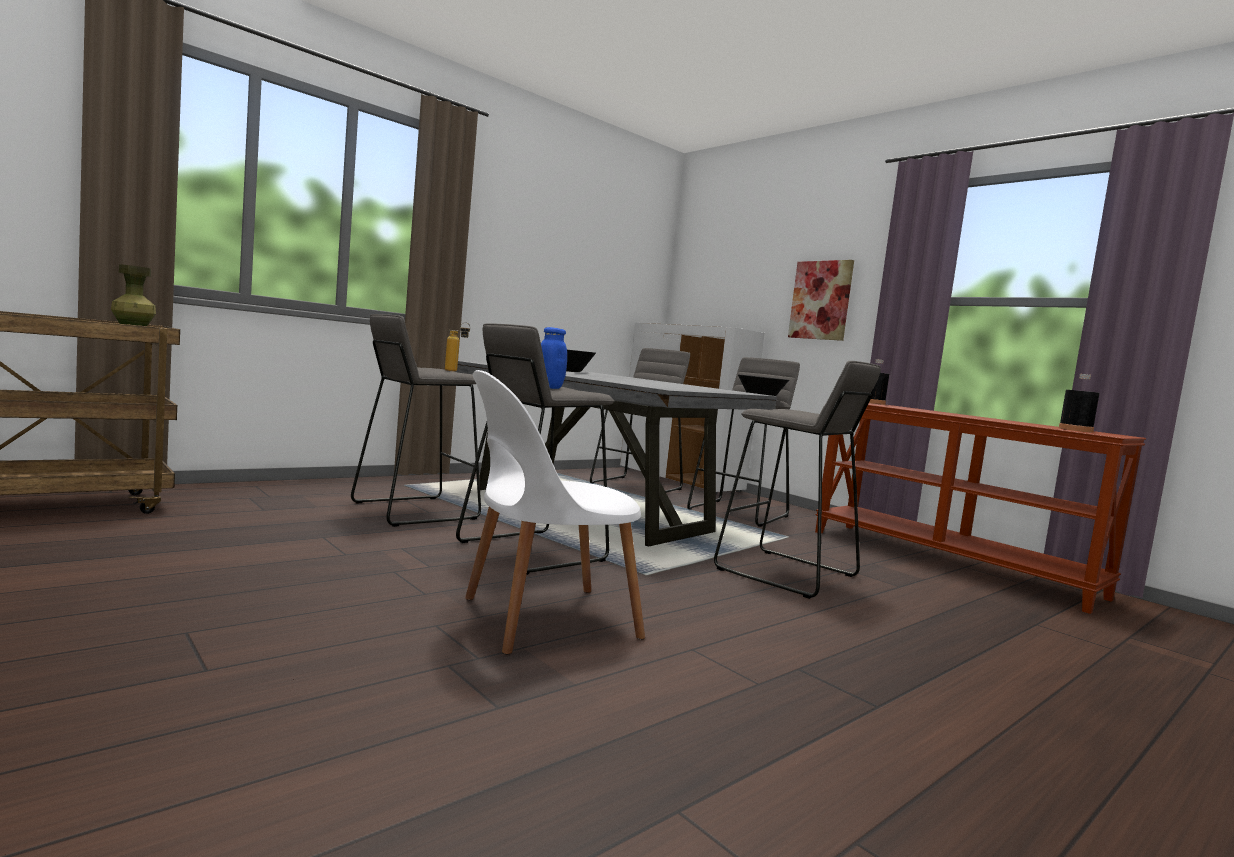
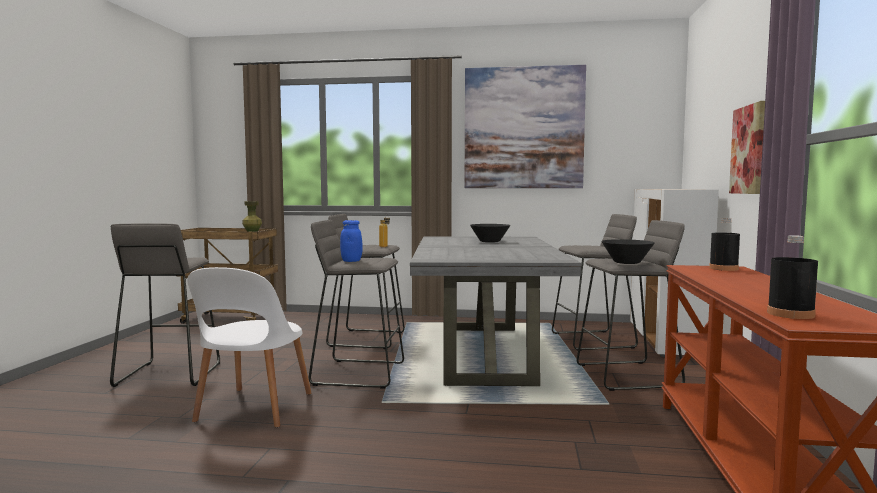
camera: 50 degrees right, 0 degrees up
white chair [465,370,645,654] -> white chair turned 105 degrees counterclockwise [188,267,312,428]
grey stool [714,361,881,599] -> grey stool moved to [110,223,220,387]
none -> picture [465,65,586,188]

